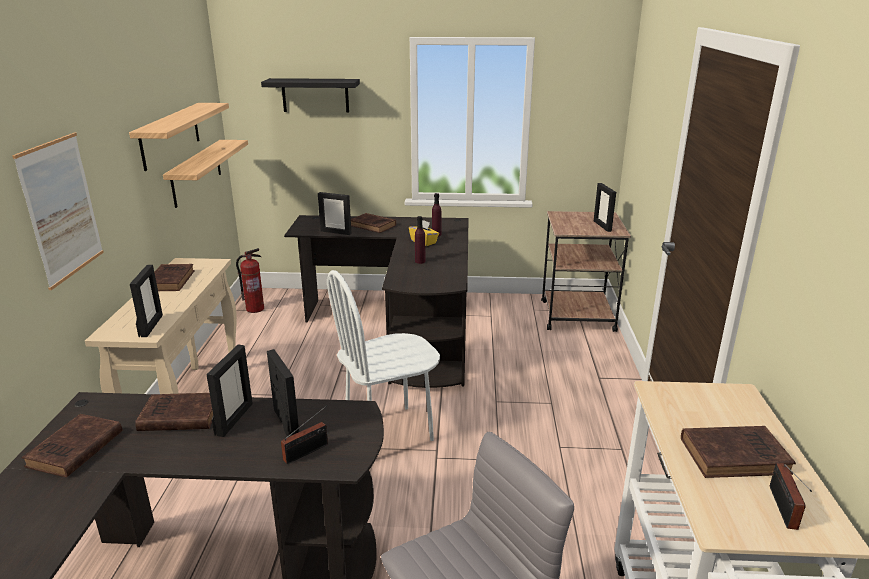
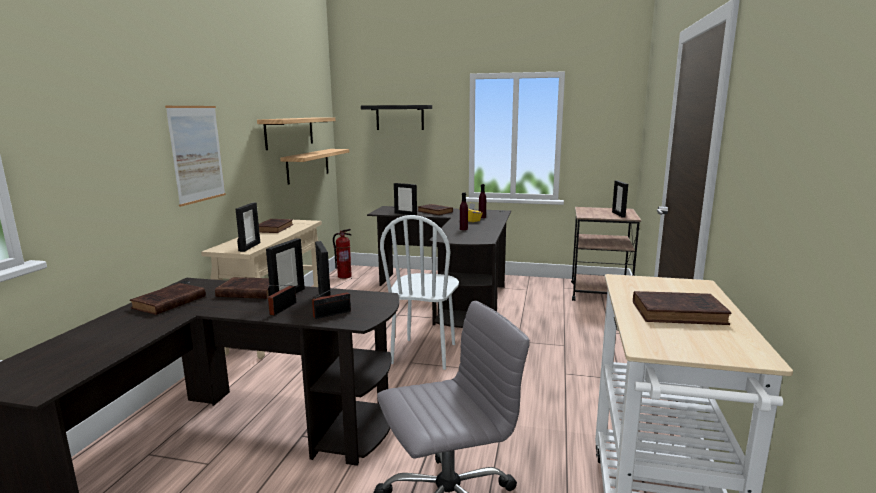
camera: 10 degrees right, 10 degrees down
white chair [327,270,440,441] -> white chair turned 60 degrees counterclockwise [380,215,459,370]
radio [770,463,812,530] -> radio moved to [267,285,296,315]

